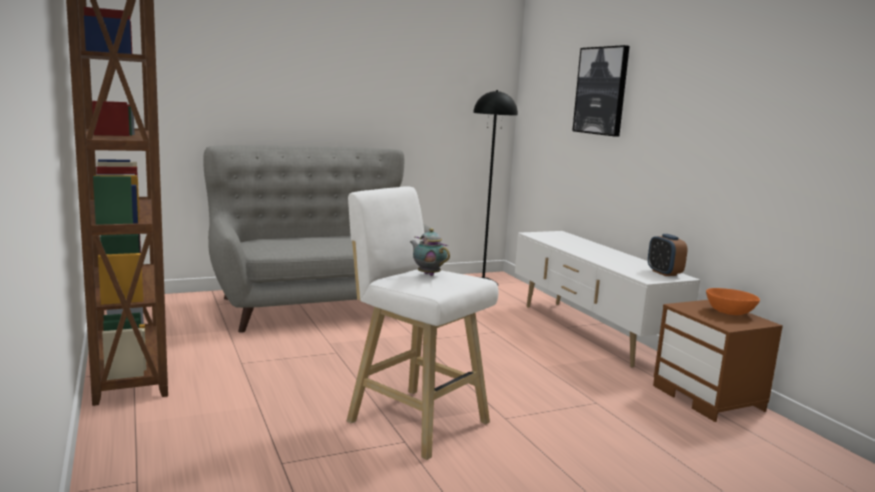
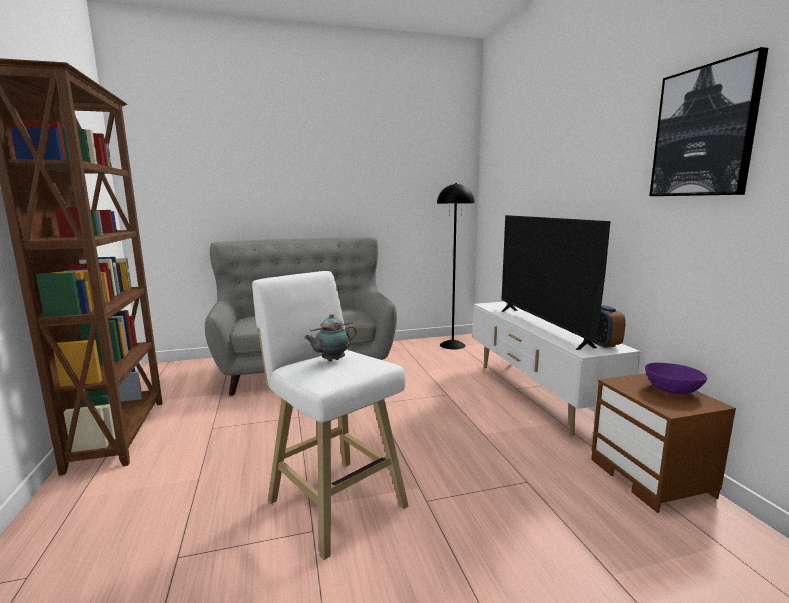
camera: 10 degrees right, 0 degrees up
teapot [410,228,450,276] -> teapot turned 90 degrees counterclockwise [304,314,357,362]
picture [572,45,630,137] -> picture moved to [649,47,768,196]
orange bowl [706,288,760,315] -> purple bowl [645,363,707,394]
none -> television [501,215,611,350]

